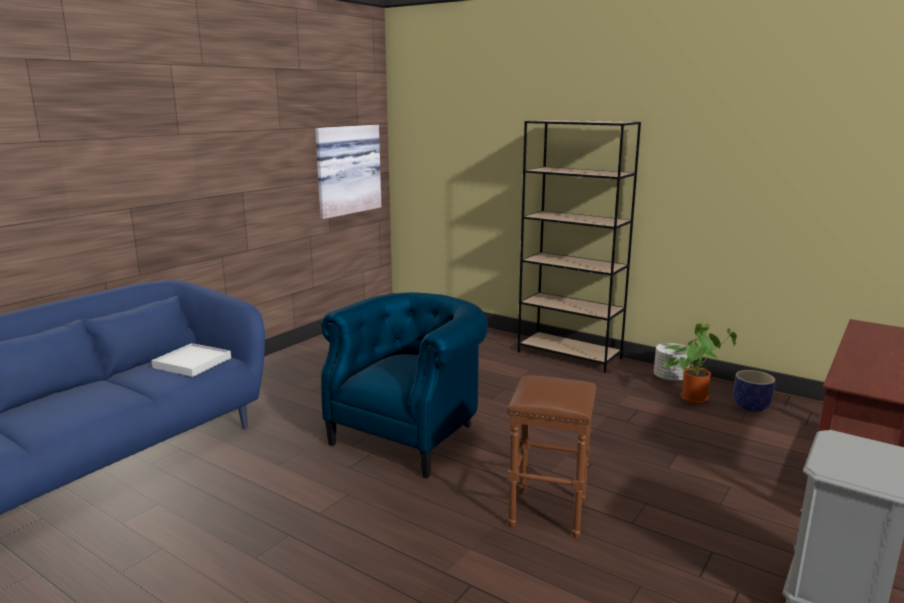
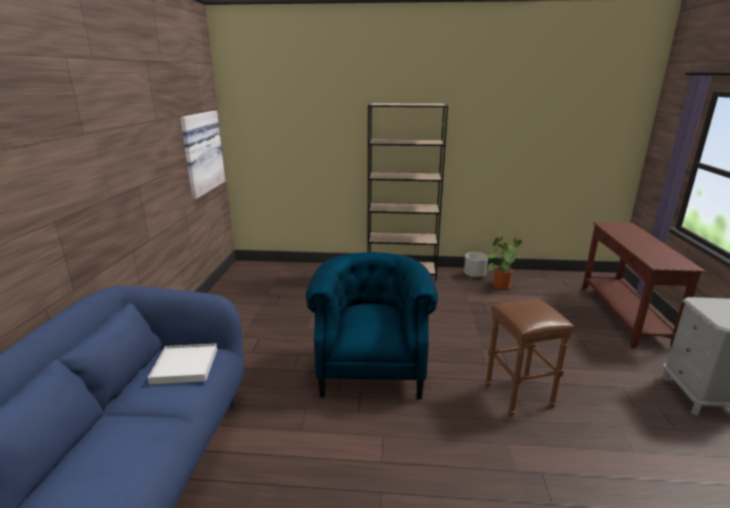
camera: 30 degrees left, 5 degrees up
planter [733,370,776,412] -> none

